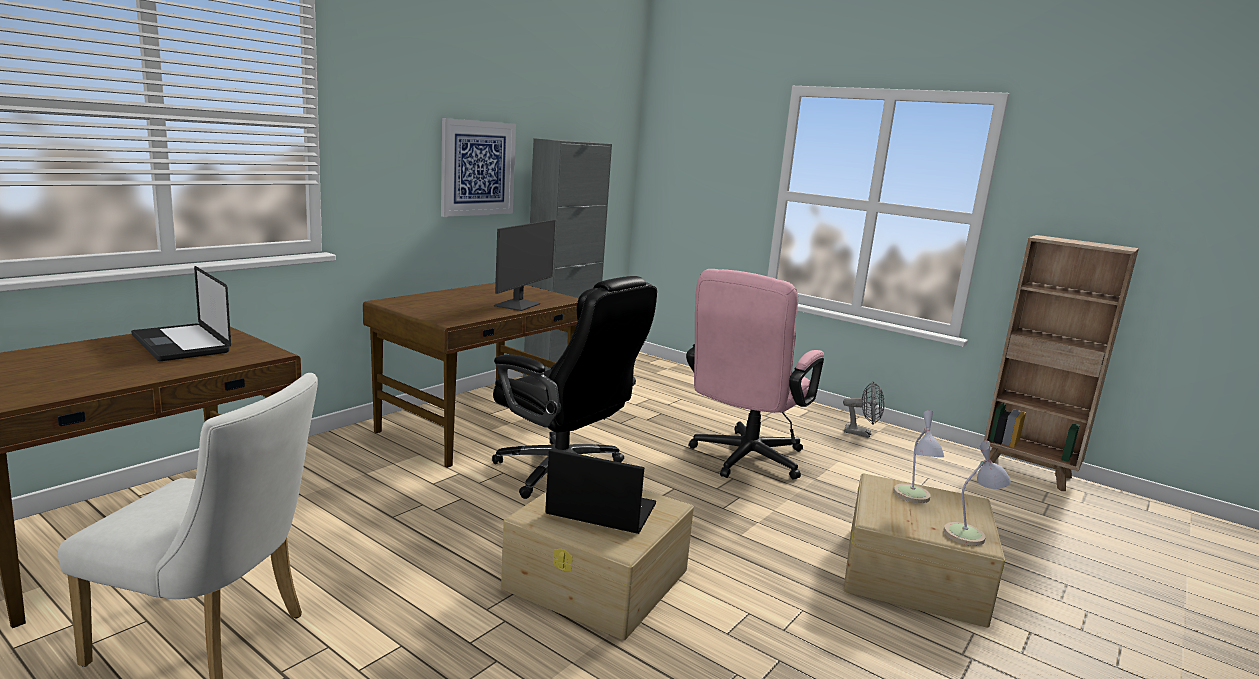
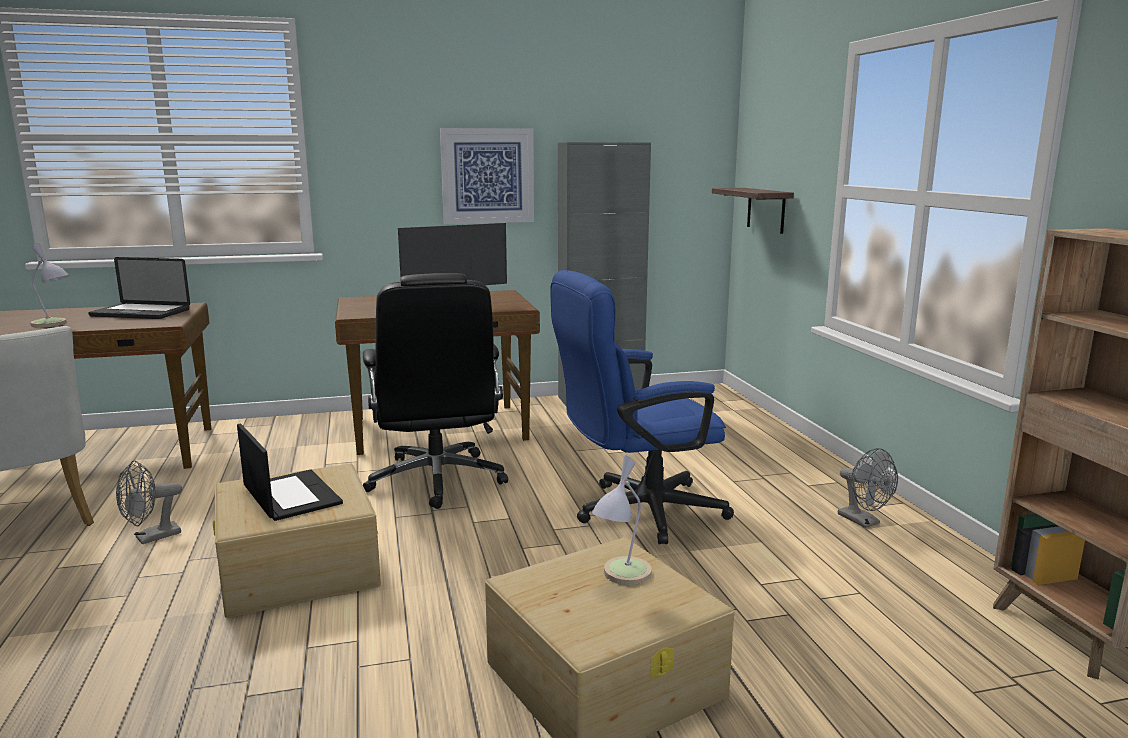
camera: 40 degrees right, 0 degrees up
laptop [131,266,231,361] -> laptop turned 75 degrees counterclockwise [88,257,190,319]
pink office chair [686,269,824,480] -> blue office chair [550,270,734,544]
table lamp [943,440,1011,546] -> table lamp moved to [30,243,69,327]
none -> grey fan [116,460,182,544]
none -> shelf [712,188,794,234]

